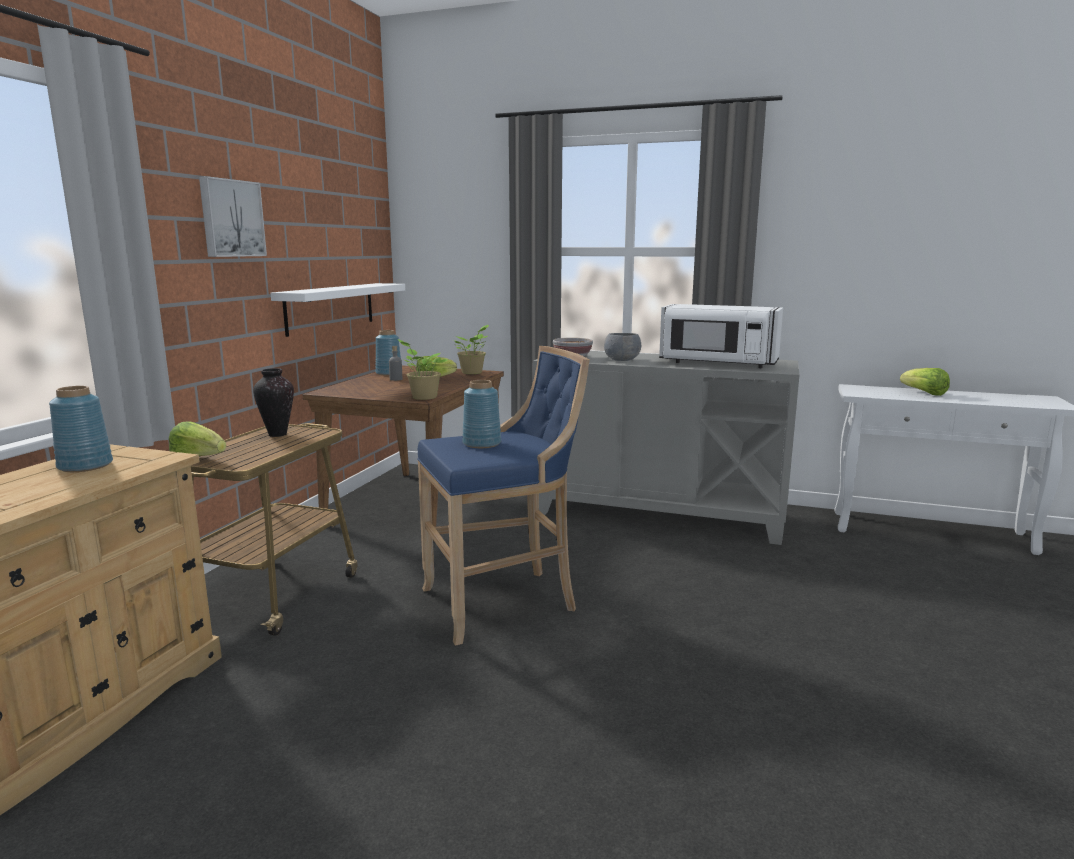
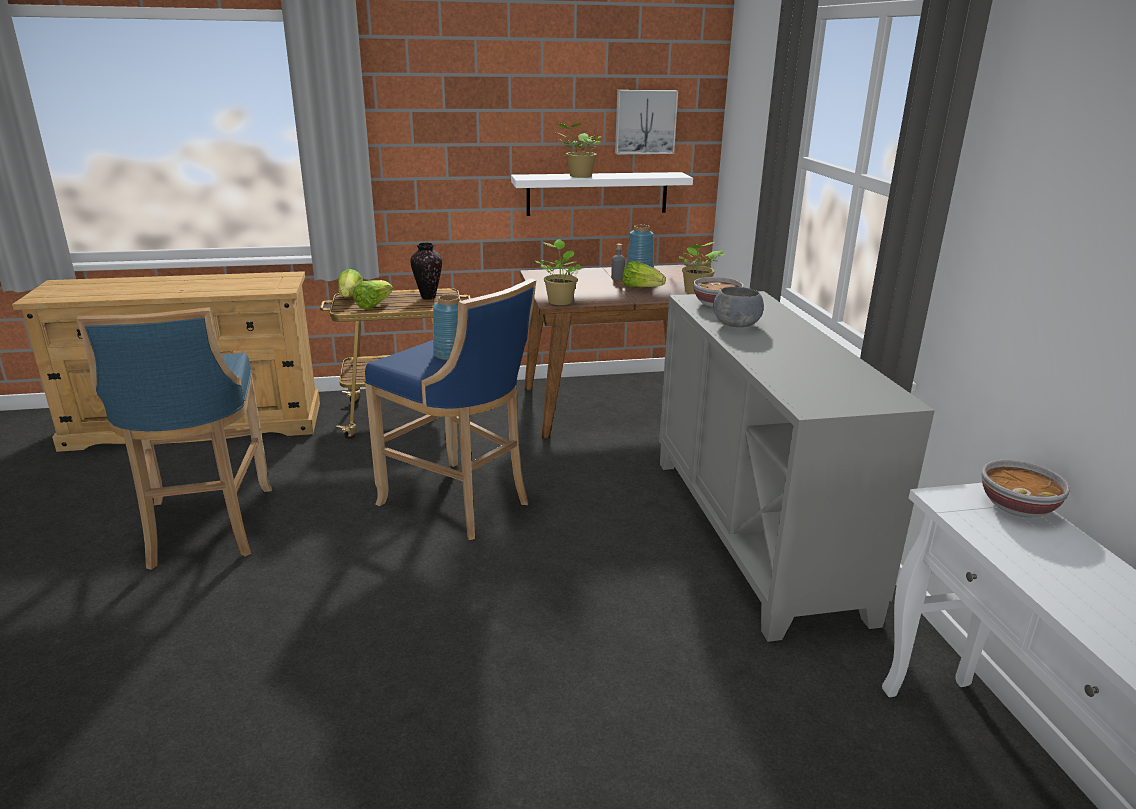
camera: 60 degrees right, 10 degrees up
blue vase [49,386,113,472] -> none
picture [199,176,267,257] -> picture moved to [615,90,678,154]
white microwave [659,304,783,368] -> none
lettuce [900,368,950,396] -> lettuce moved to [353,280,393,309]
none -> blue stool [76,307,272,570]
none -> potted plant [558,123,602,178]
none -> bowl [982,460,1070,517]

